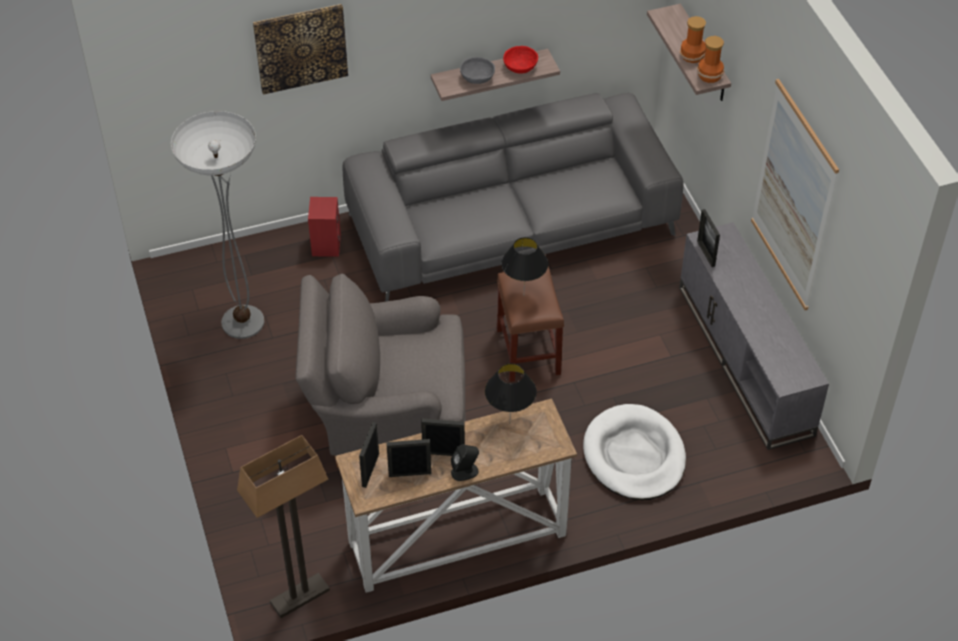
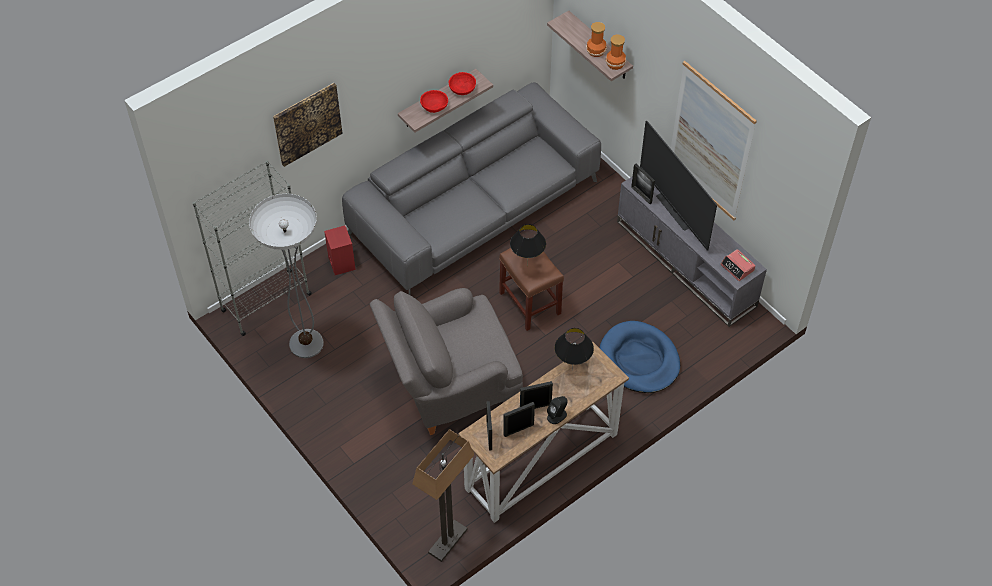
camera: 20 degrees left, 5 degrees up
grey bowl [460,57,495,84] -> red bowl [420,90,448,113]
white dog bed [583,404,686,500] -> blue dog bed [599,321,680,393]
none -> grey bookcase [193,160,312,336]
none -> television [640,121,717,251]
none -> alarm clock [720,249,756,281]

